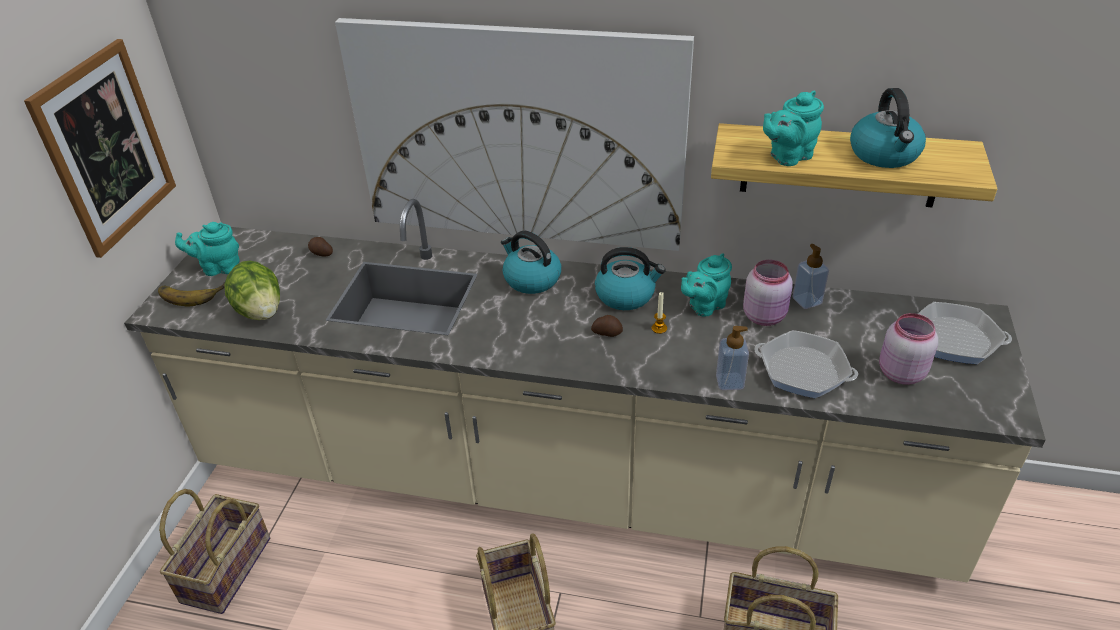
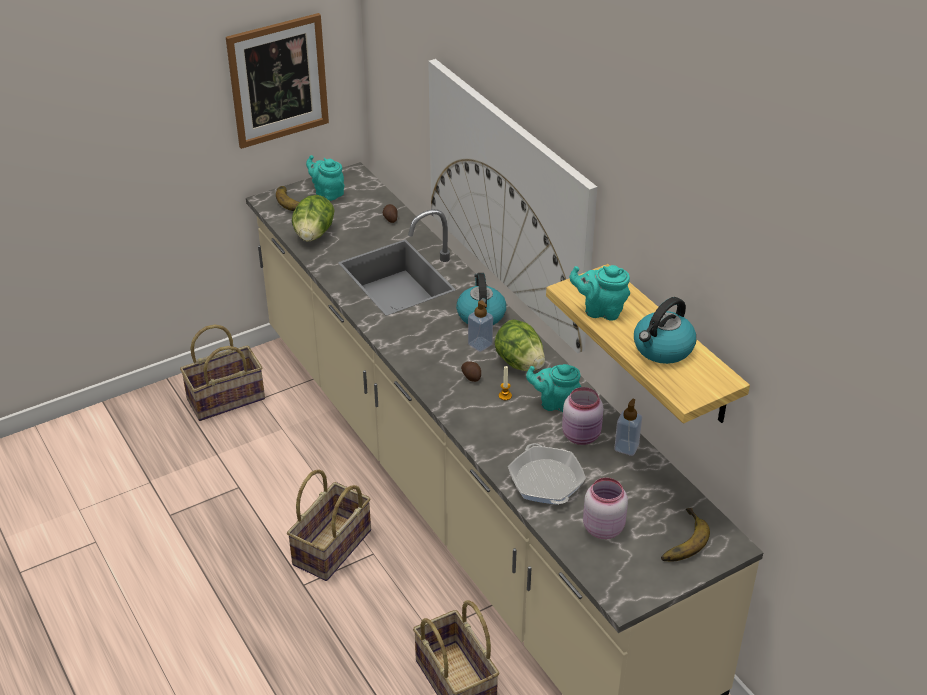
camera: 45 degrees right, 0 degrees up
kettle [595,247,666,310] -> lettuce [494,319,545,371]
soap dispenser [716,326,749,390] -> soap dispenser moved to [468,300,493,352]
frying pan [918,302,1012,364] -> banana [661,508,710,562]

